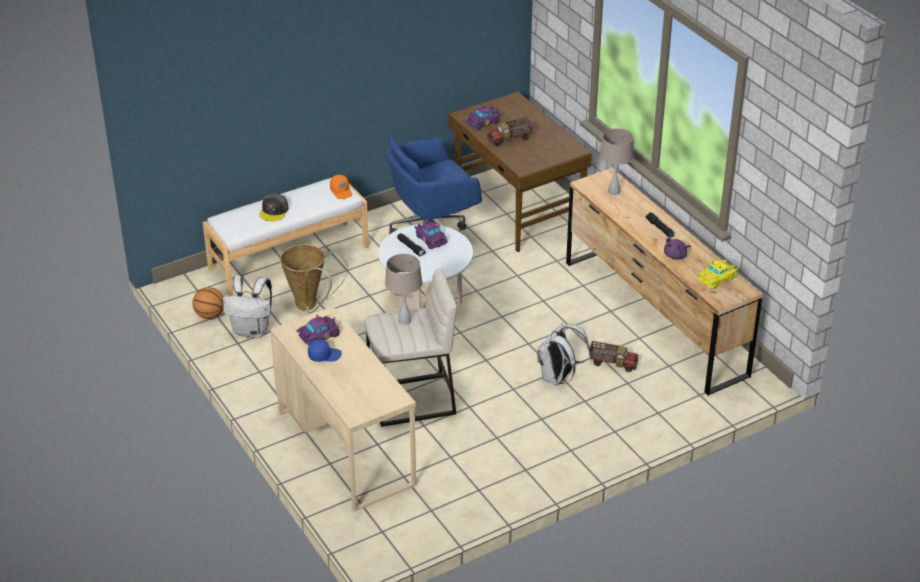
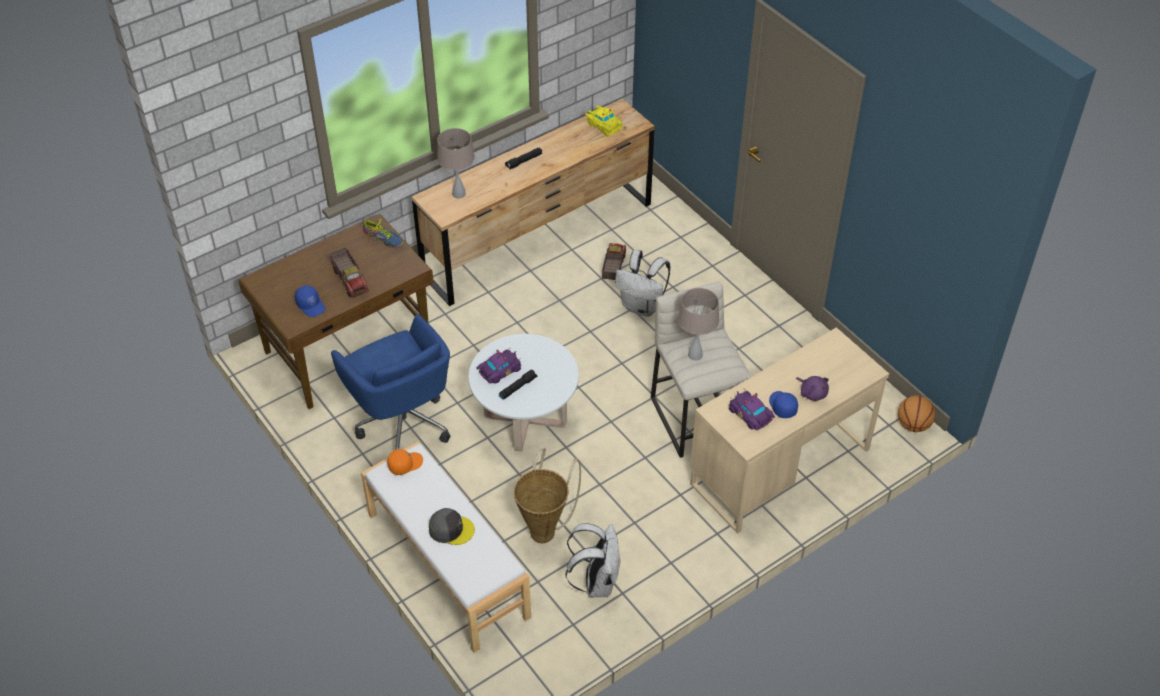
camera: 95 degrees left, 10 degrees up
basketball [193,287,224,319] -> basketball moved to [898,395,935,432]
purple toy car [466,106,502,130] -> blue cap [295,285,325,317]
purple plush toy [664,238,691,259] -> purple plush toy moved to [796,376,829,401]
none -> shoe [363,219,404,248]

